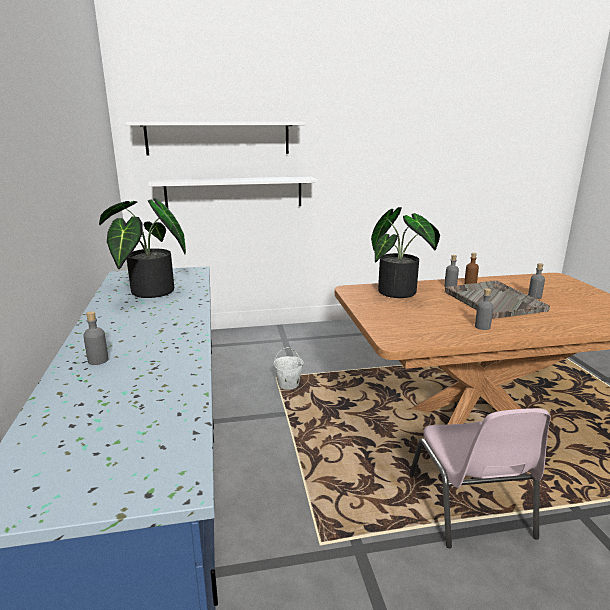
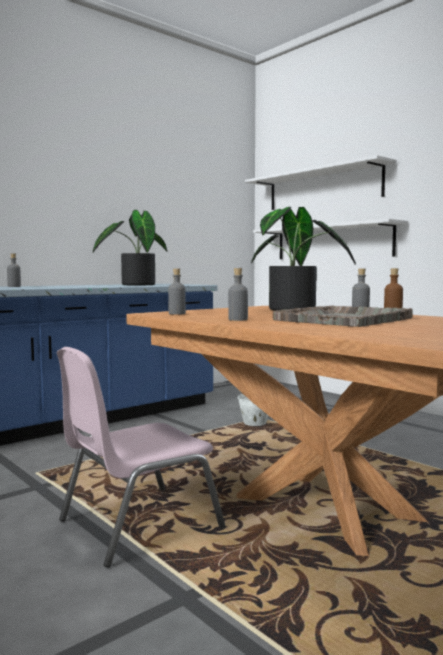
camera: 60 degrees right, 15 degrees down
grey bottle [528,263,545,299] -> grey bottle moved to [168,268,186,315]

